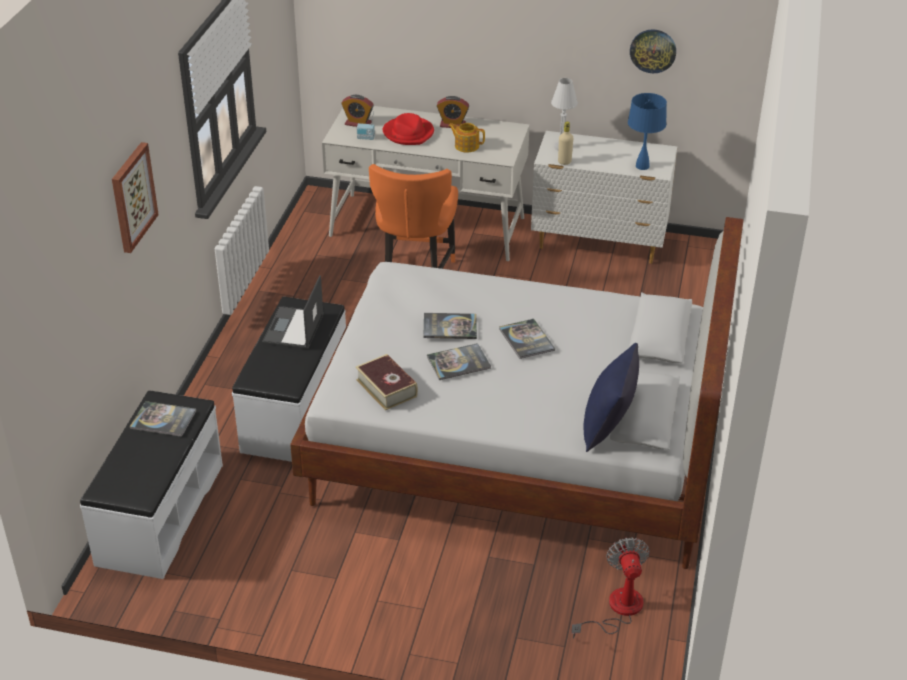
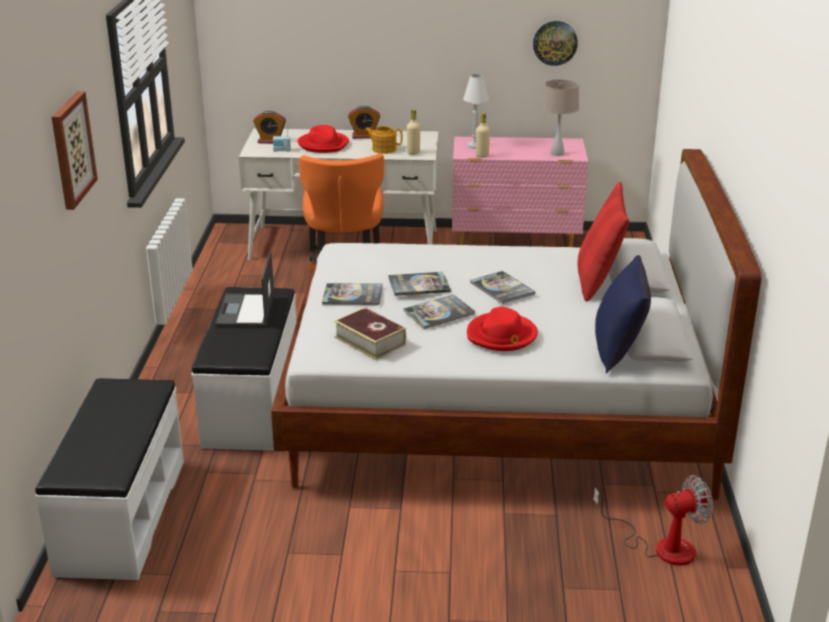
camera: 10 degrees left, 10 degrees down
book [129,401,197,437] -> book moved to [322,283,383,305]
white dresser [531,131,678,264] -> pink dresser [452,137,588,247]
fan [571,537,650,639] -> fan turned 90 degrees clockwise [594,475,713,566]
blue table lamp [628,93,667,170] -> beige table lamp [542,79,579,156]
none -> beige bottle [407,109,420,155]
none -> red hat [467,307,538,351]
none -> red pillow [578,182,629,302]

